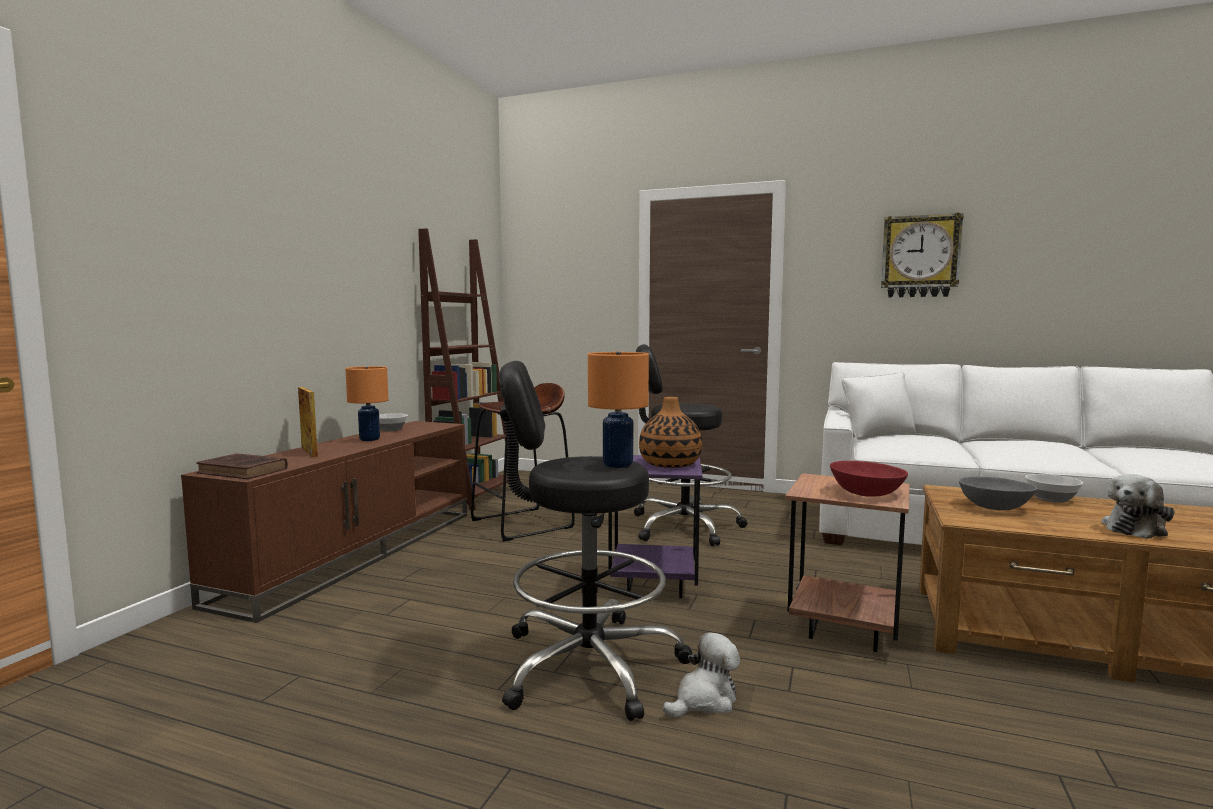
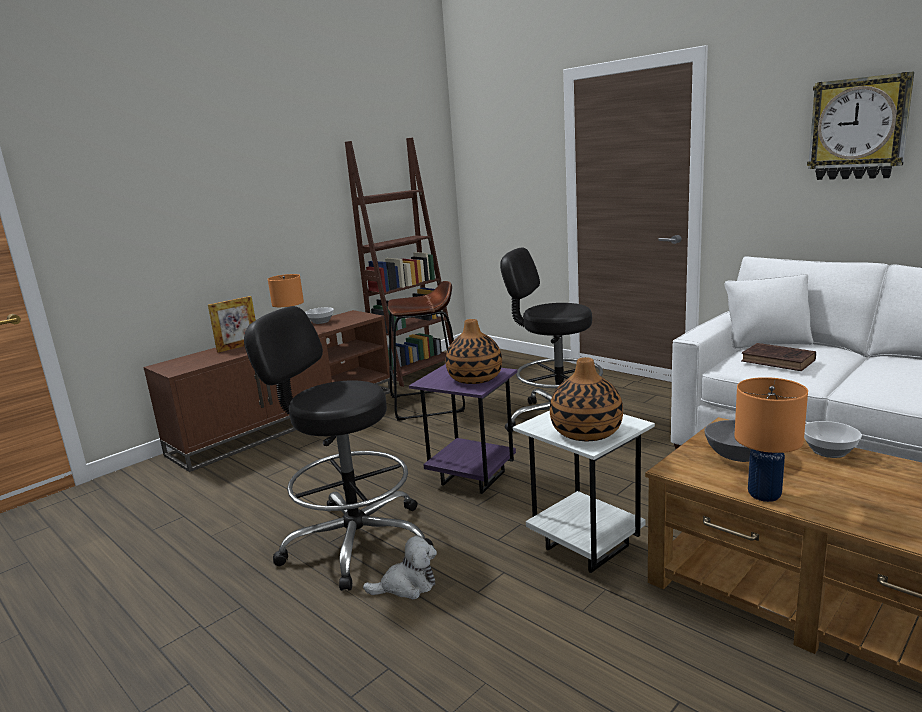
camera: 25 degrees right, 10 degrees up
brown book [196,453,288,479] -> brown book moved to [741,343,816,371]
picture frame [298,387,318,457] -> picture frame turned 60 degrees clockwise [208,296,256,353]
orange table lamp [588,351,649,468] -> orange table lamp moved to [734,377,808,502]
brown side table [785,473,910,652] -> white side table [513,411,655,573]
red bowl [830,461,908,497] -> vase [550,357,623,441]
plush toy [1101,474,1175,539] -> none

